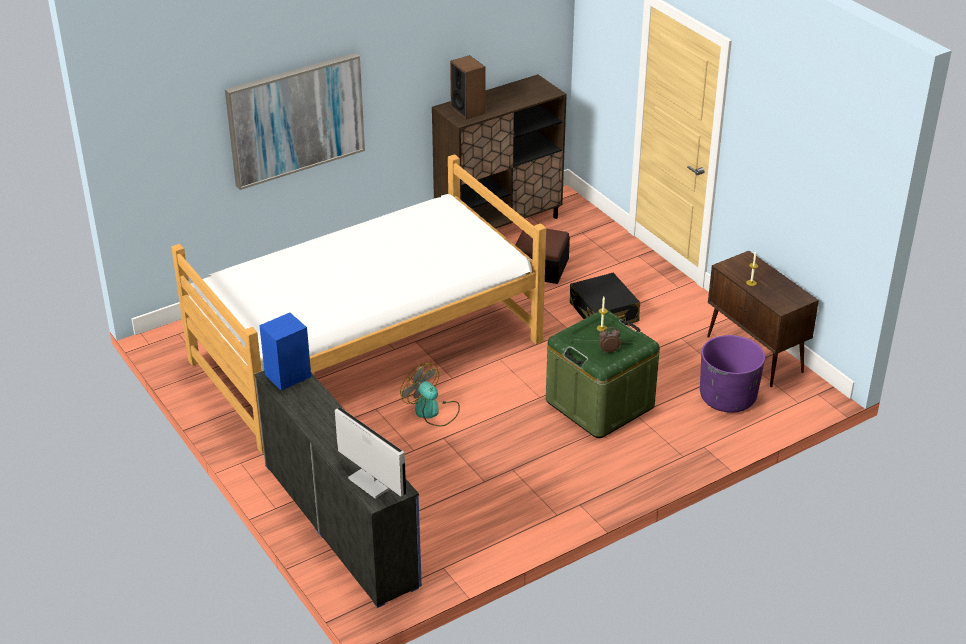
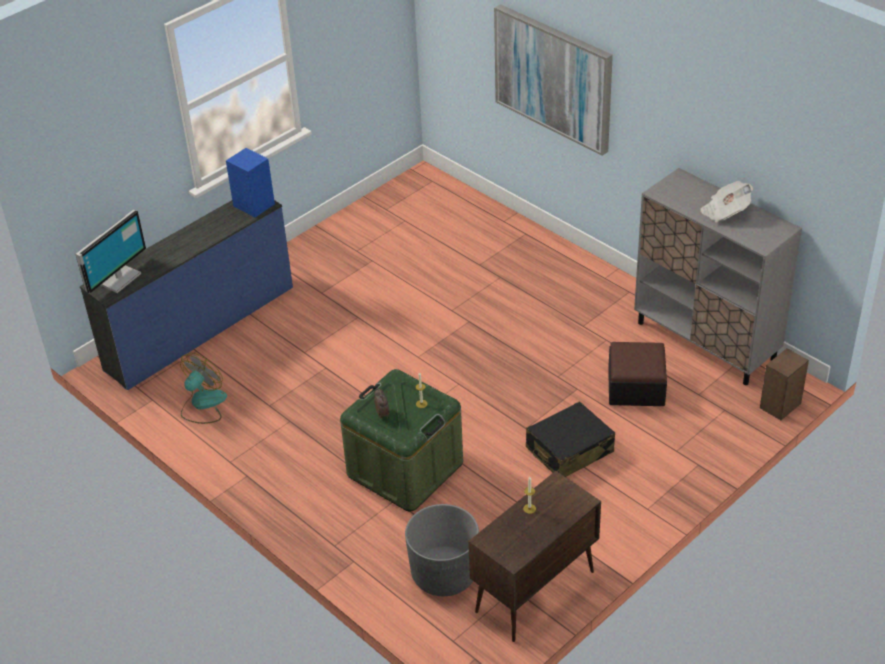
camera: 80 degrees right, 5 degrees up
bed [171,154,546,454] -> none
fan [400,363,460,426] -> fan moved to [180,353,227,424]
brown cabinet [432,74,567,229] -> grey cabinet [634,168,802,385]
speaker [450,55,486,119] -> speaker moved to [760,348,809,420]
purple planter [700,335,765,413] -> grey planter [405,504,479,596]
none -> newspaper [700,181,753,222]

